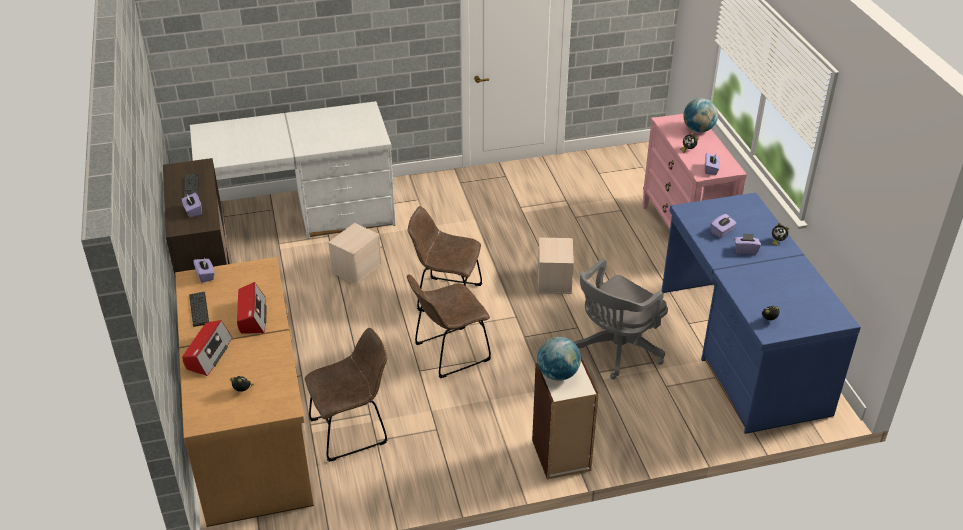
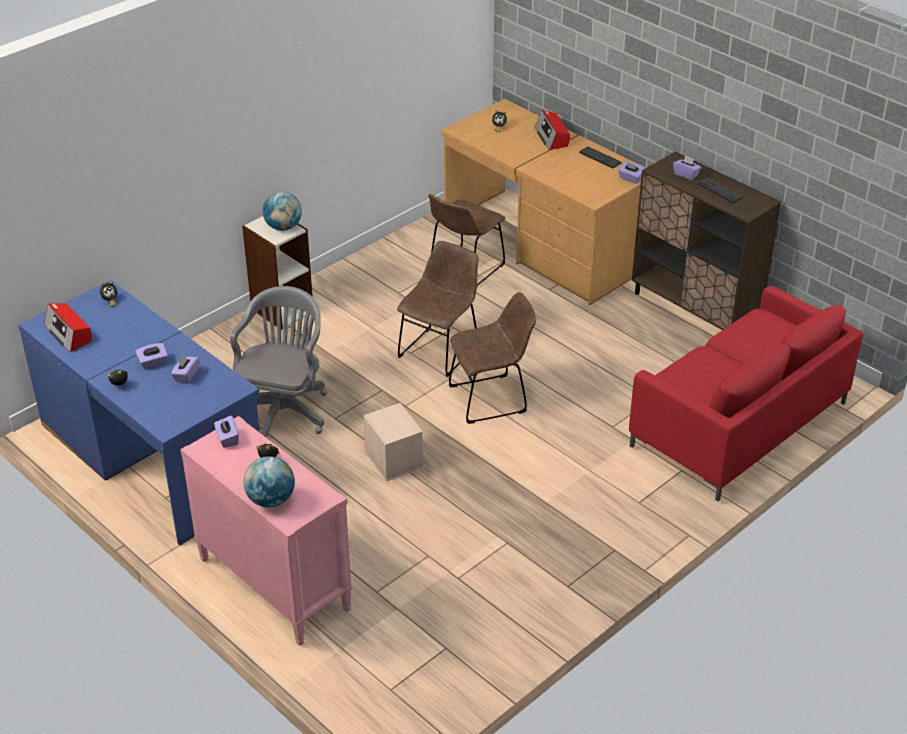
camera: 150 degrees right, 0 degrees up
white desk [190,101,396,239] -> red sofa [629,286,863,501]
radio [237,282,266,333] -> radio moved to [44,303,91,352]
beige storage box [328,223,382,285] -> none

